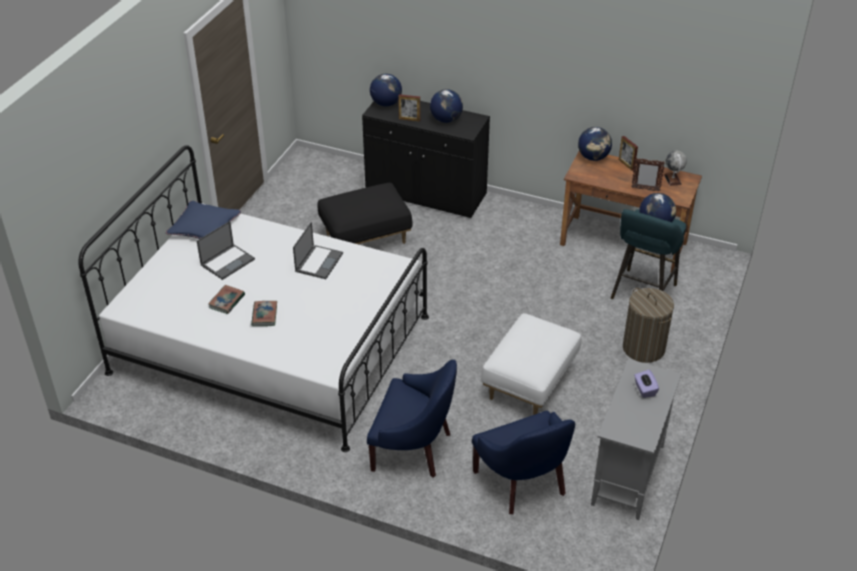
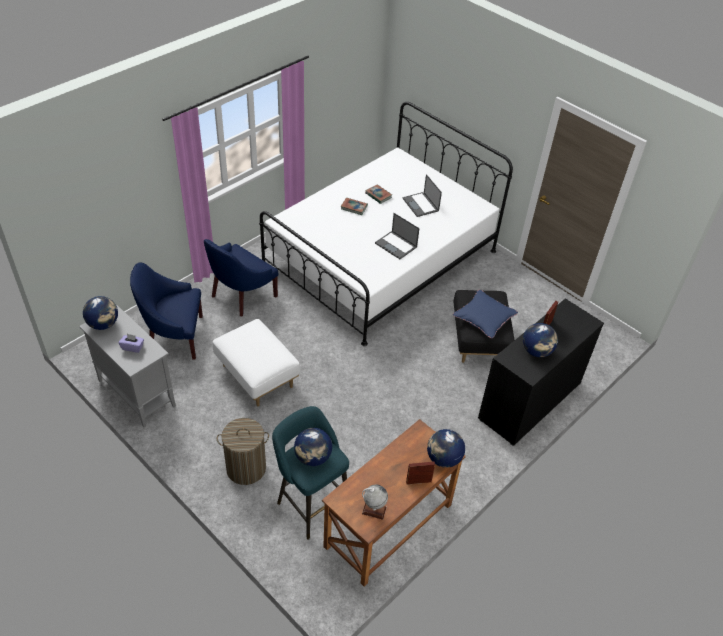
camera: 110 degrees right, 5 degrees up
blue pillow [166,201,241,239] -> blue pillow moved to [453,290,518,338]
globe [370,74,402,106] -> globe moved to [83,296,118,330]
picture frame [631,158,665,192] -> none

